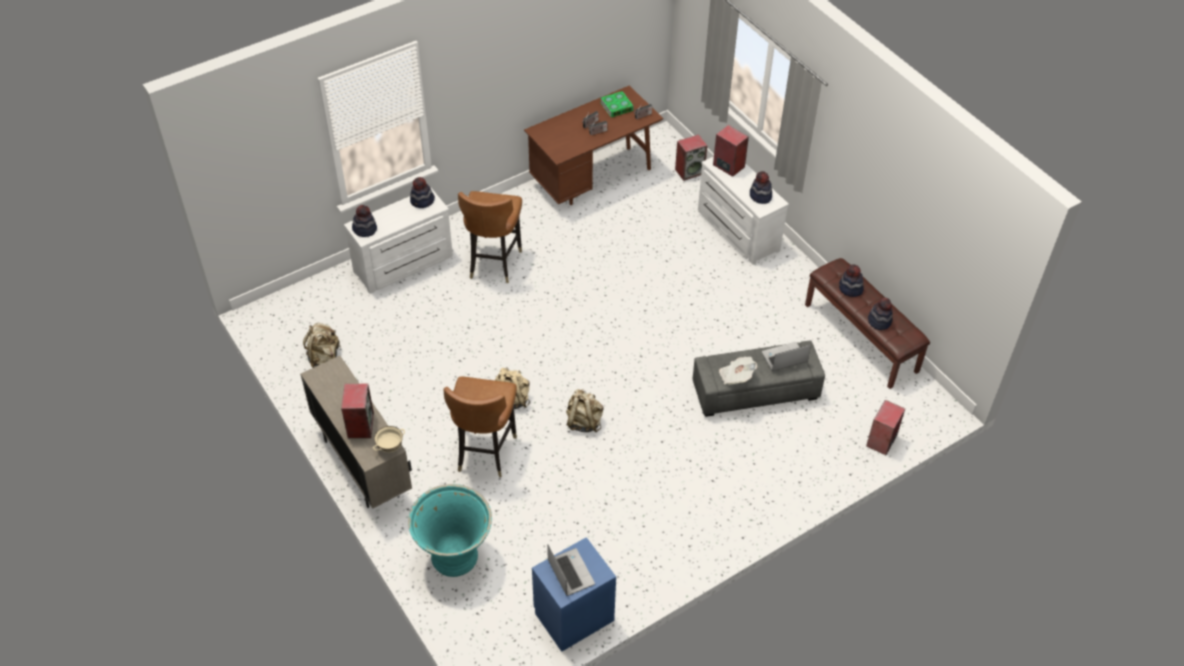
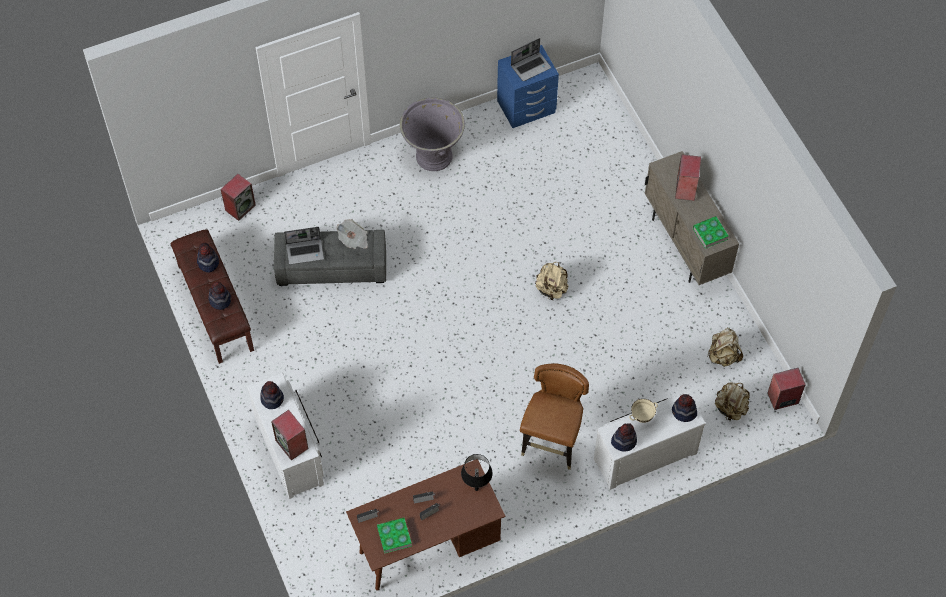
camera: 170 degrees left, 10 degrees up
beige bowl [373,426,405,452] -> beige bowl moved to [629,399,658,423]
turquoise planter [408,484,492,577] -> none
brown chair [443,377,517,477] -> none
laptop [547,544,595,596] -> laptop turned 105 degrees counterclockwise [511,38,551,81]
beige backpack [566,389,603,432] -> beige backpack moved to [715,382,750,421]
speaker [675,134,707,181] -> speaker moved to [768,368,806,410]
none -> grey planter [400,98,465,171]
none -> black table lamp [461,454,493,491]
none -> book [693,216,729,249]

